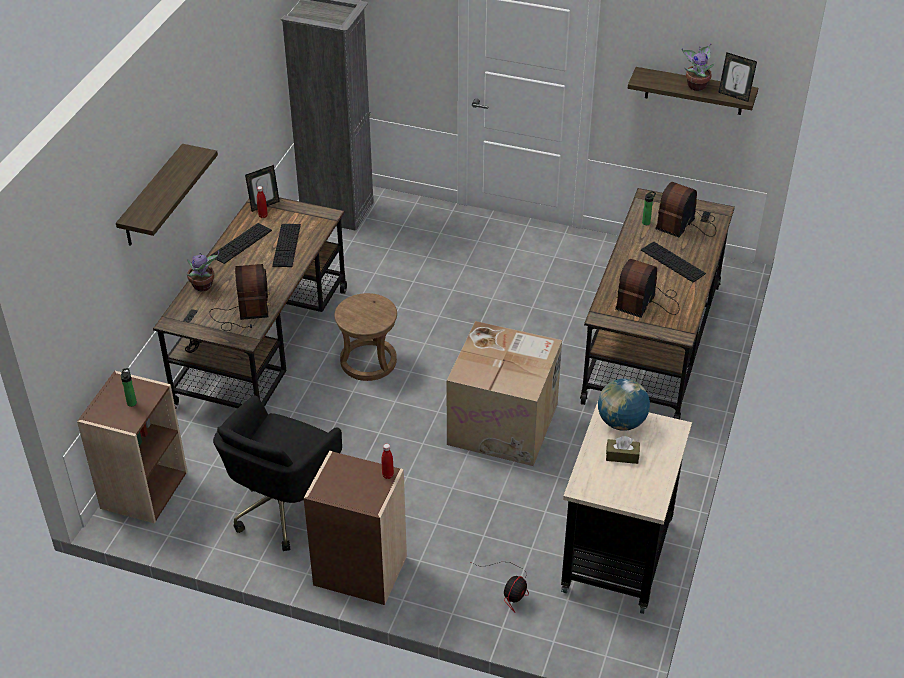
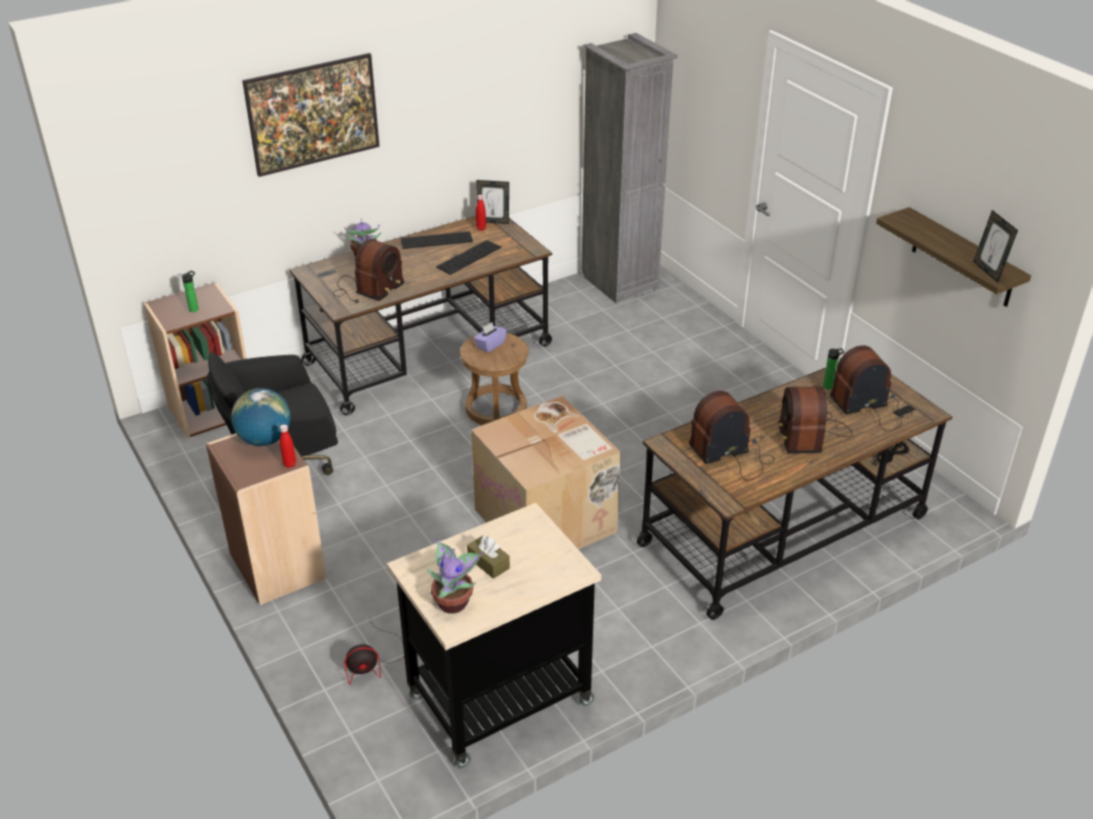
camera: 40 degrees right, 5 degrees down
shelf [116,144,218,246] -> picture [242,53,380,177]
globe [598,379,650,431] -> globe moved to [231,388,291,446]
keyboard [641,242,706,282] -> radio [778,386,852,454]
potted plant [682,43,715,91] -> potted plant moved to [427,538,483,613]
none -> purple tissue box [473,322,507,353]

